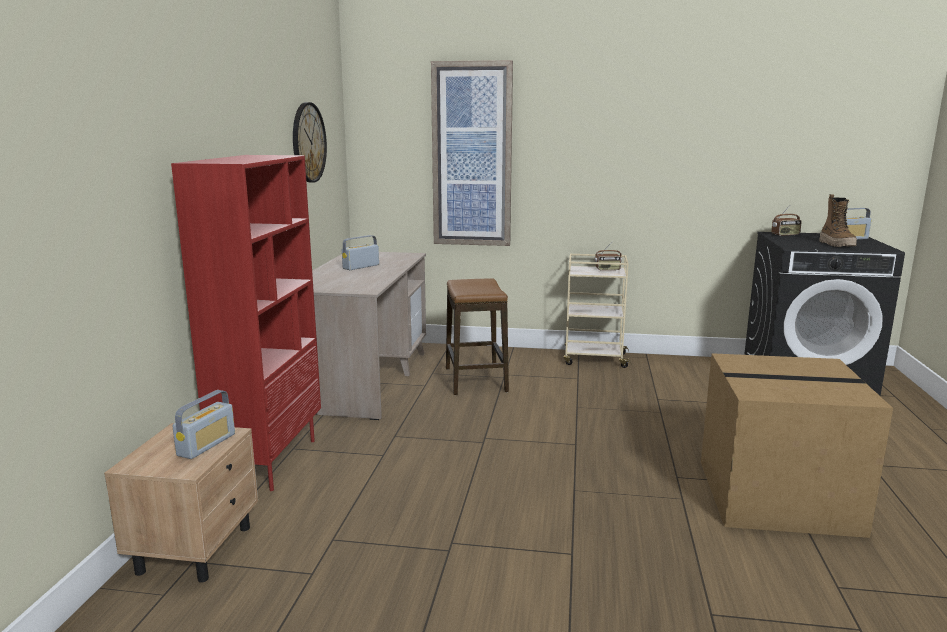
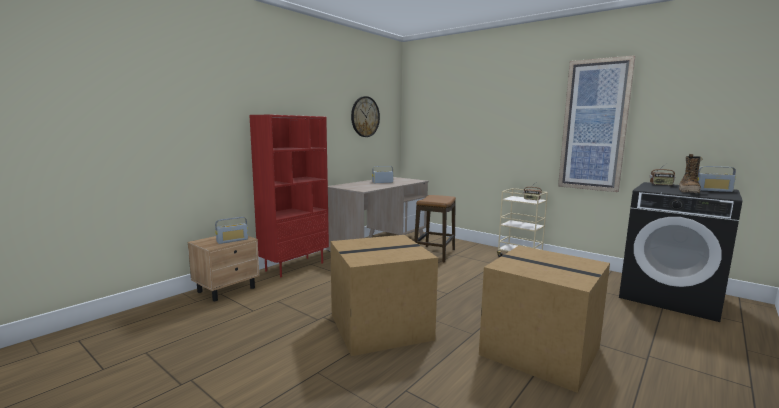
camera: 30 degrees right, 5 degrees down
picture [431,60,513,246] -> picture moved to [558,55,636,192]
none -> cardboard box [330,235,438,356]

